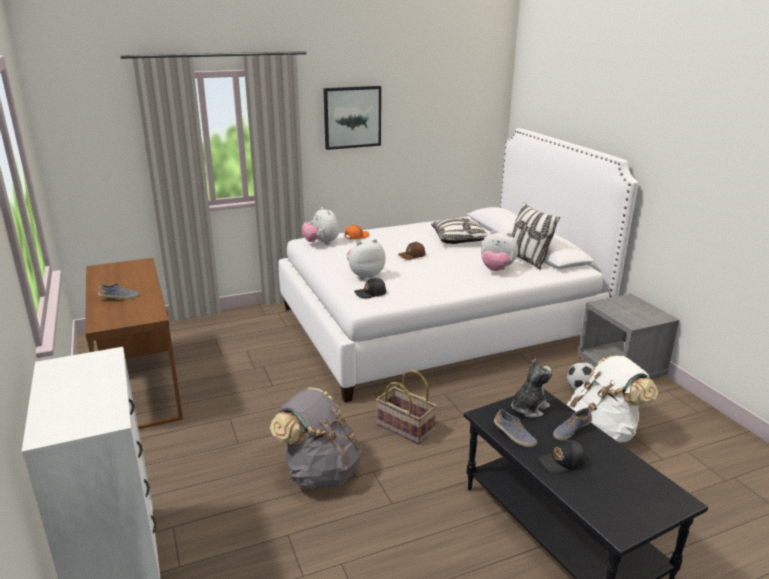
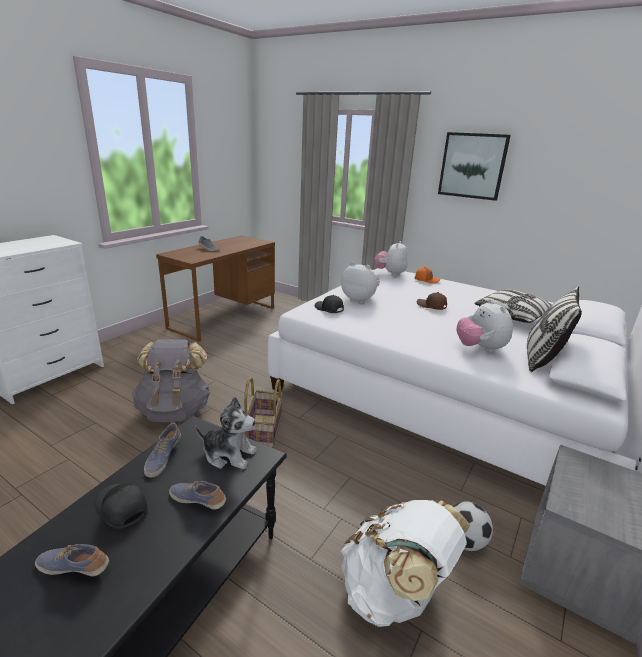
camera: 55 degrees right, 0 degrees up
none -> shoe [35,544,109,576]

